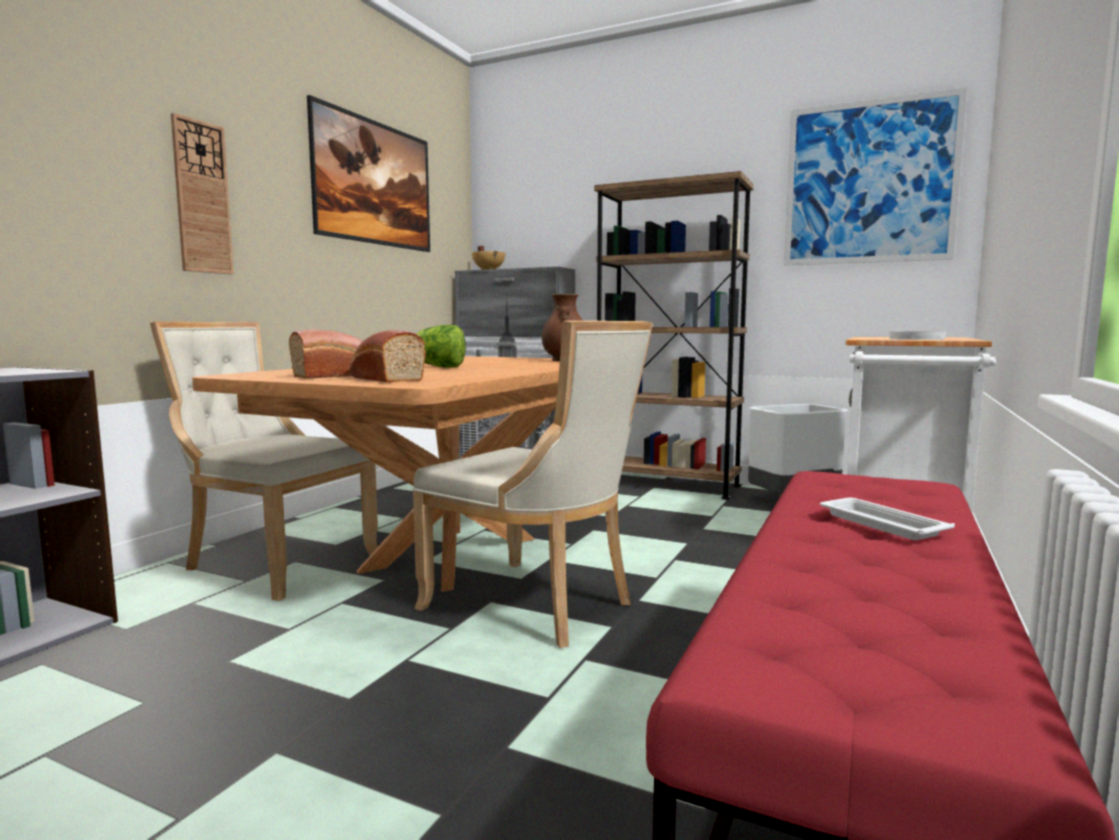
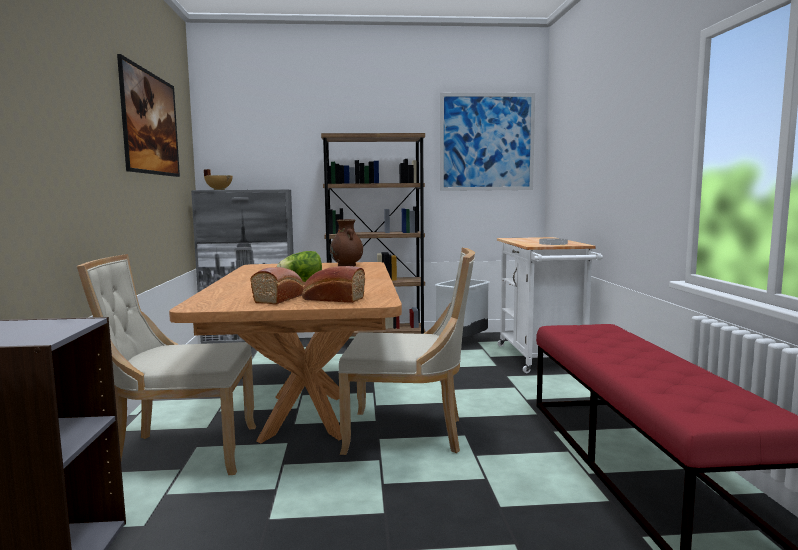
camera: 30 degrees left, 0 degrees up
wall clock [171,113,234,274] -> none
white tray [820,498,955,540] -> none

